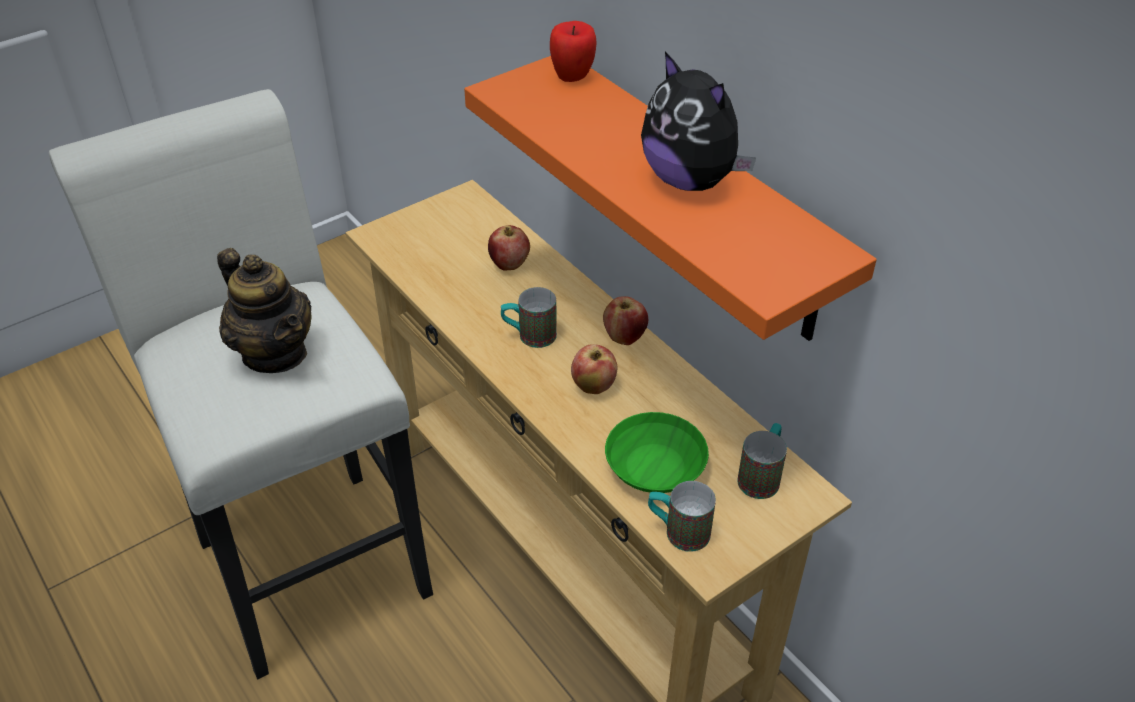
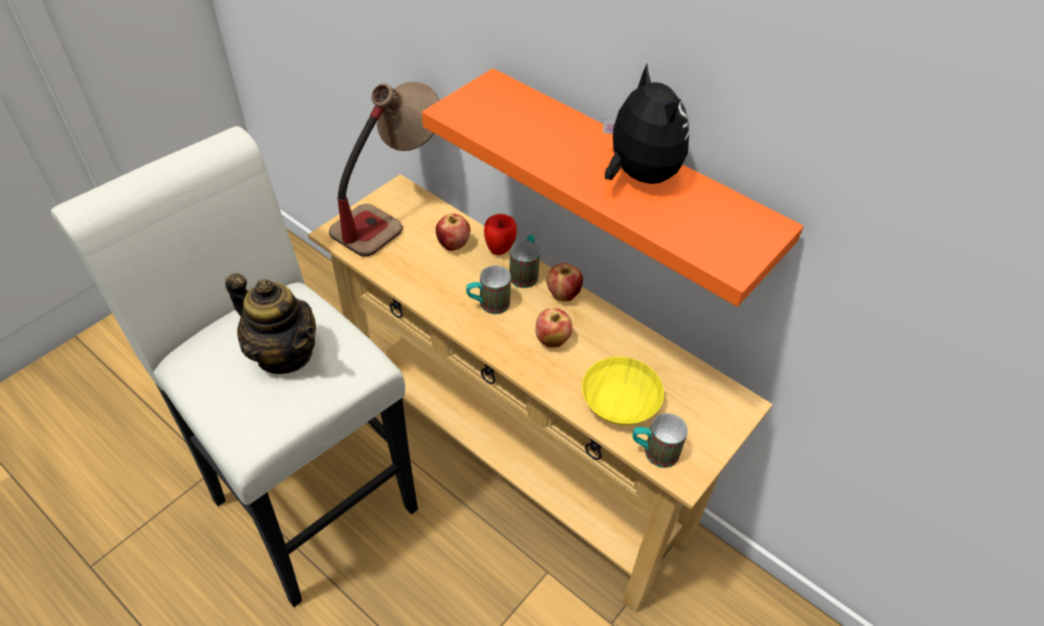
camera: 15 degrees left, 5 degrees up
apple [550,21,596,82] -> apple moved to [484,214,517,255]
green bowl [605,412,709,493] -> yellow bowl [582,357,664,425]
plush toy [641,51,756,191] -> plush toy turned 150 degrees counterclockwise [603,64,689,184]
mug [737,423,787,499] -> mug moved to [510,235,540,288]
none -> table lamp [329,82,440,257]

